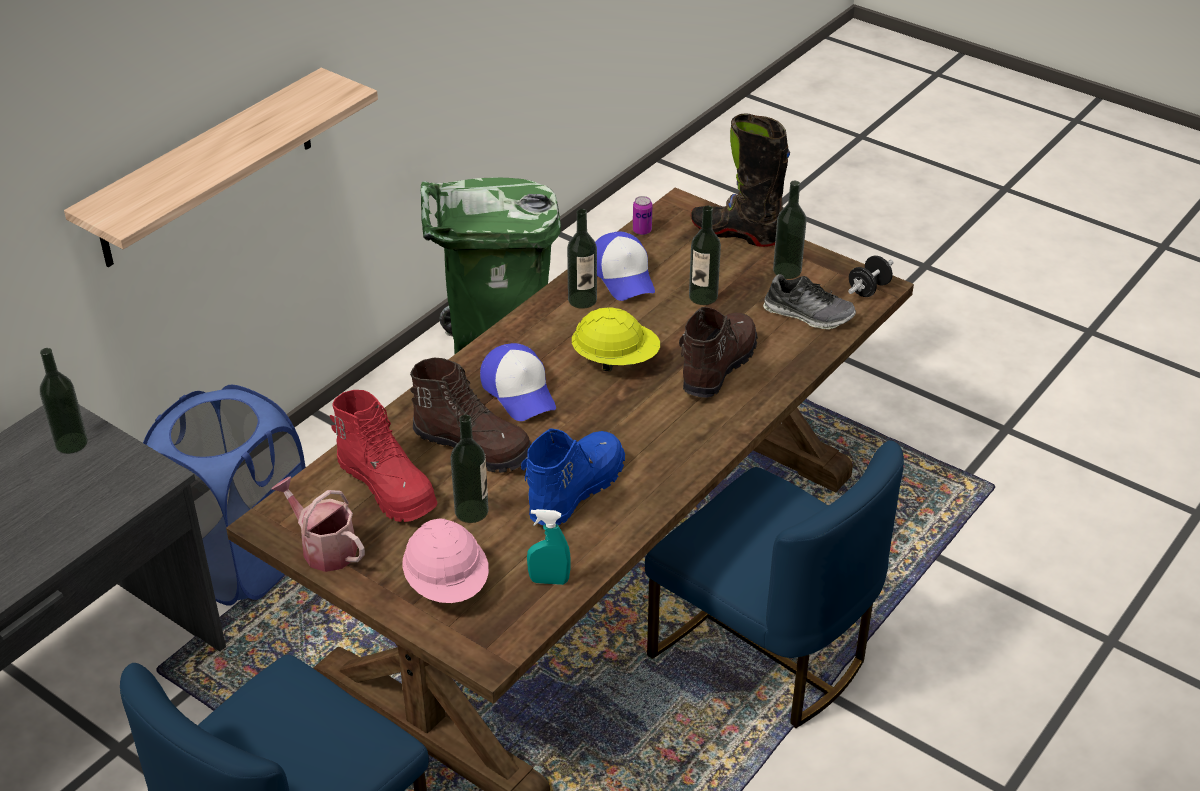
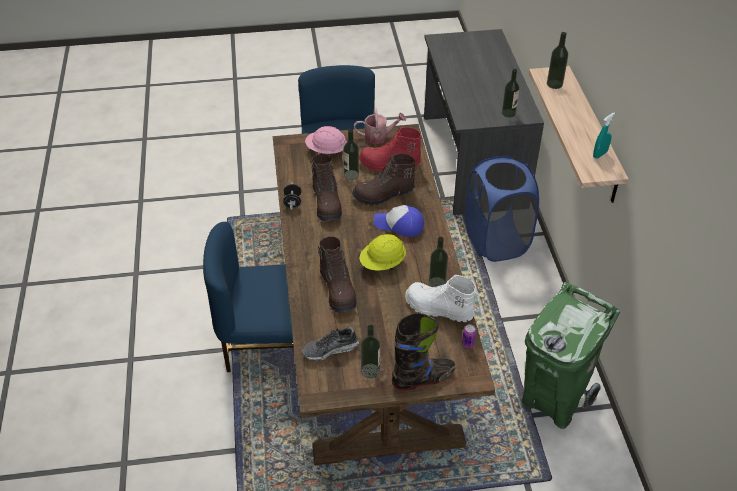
camera: 135 degrees right, 5 degrees up
blue boot [521,428,625,525] -> brown boot [311,154,342,221]
turquoise spray bottle [527,509,571,585] -> turquoise spray bottle moved to [593,113,615,159]
cap [595,232,655,301] -> white boot [405,275,476,322]
bottle [689,205,721,305] -> bottle moved to [547,32,568,89]
black dumbbell [848,255,894,297] -> black dumbbell moved to [283,182,301,210]

